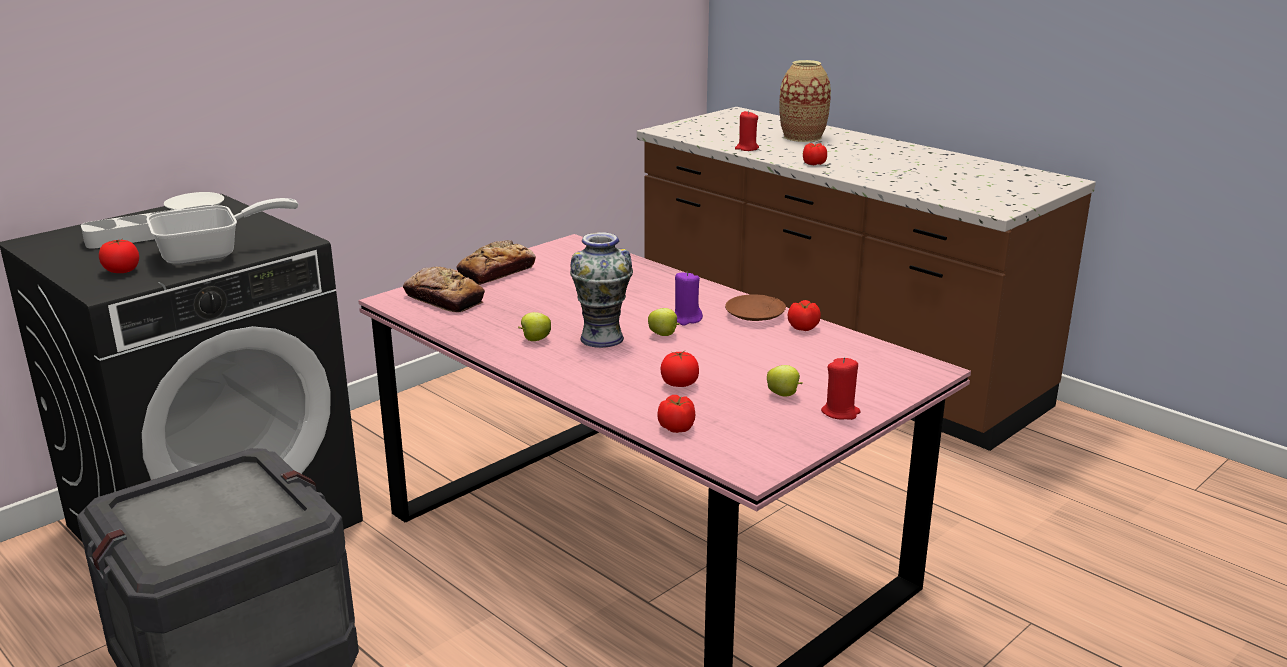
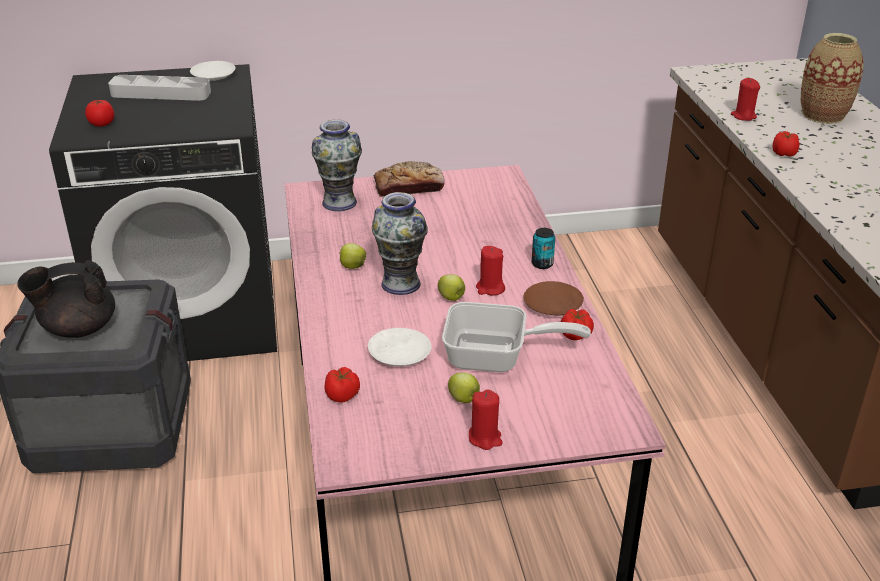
camera: 35 degrees right, 10 degrees up
frying pan [146,198,298,265] -> frying pan moved to [442,302,591,372]
bread [403,267,485,312] -> vase [312,119,362,211]
tomato [660,351,699,387] -> white plate [368,328,431,366]
purple candle [675,271,703,325] -> red candle [476,246,505,296]
none -> black teapot [18,260,115,338]
none -> can [532,228,555,269]

